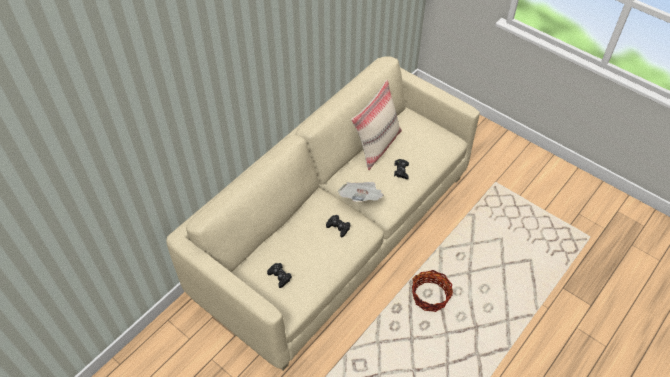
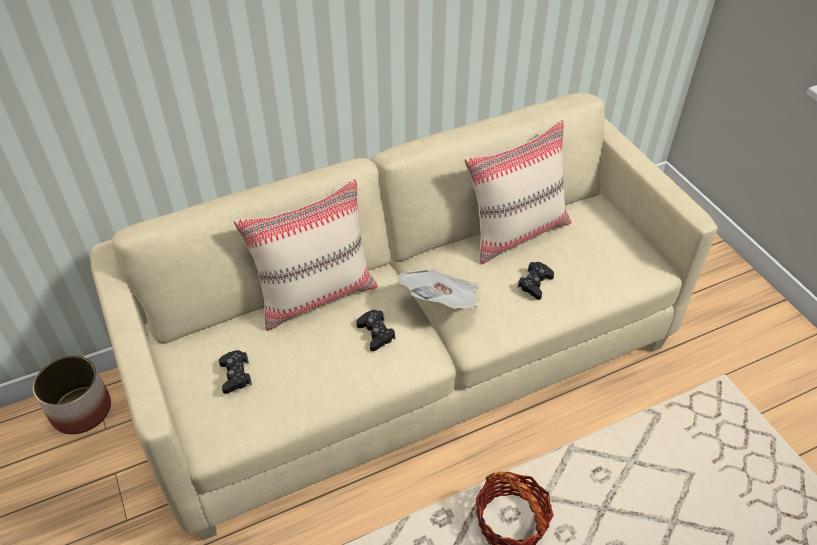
camera: 25 degrees right, 5 degrees down
none -> planter [33,356,111,434]
none -> beige pillow [233,178,378,331]

